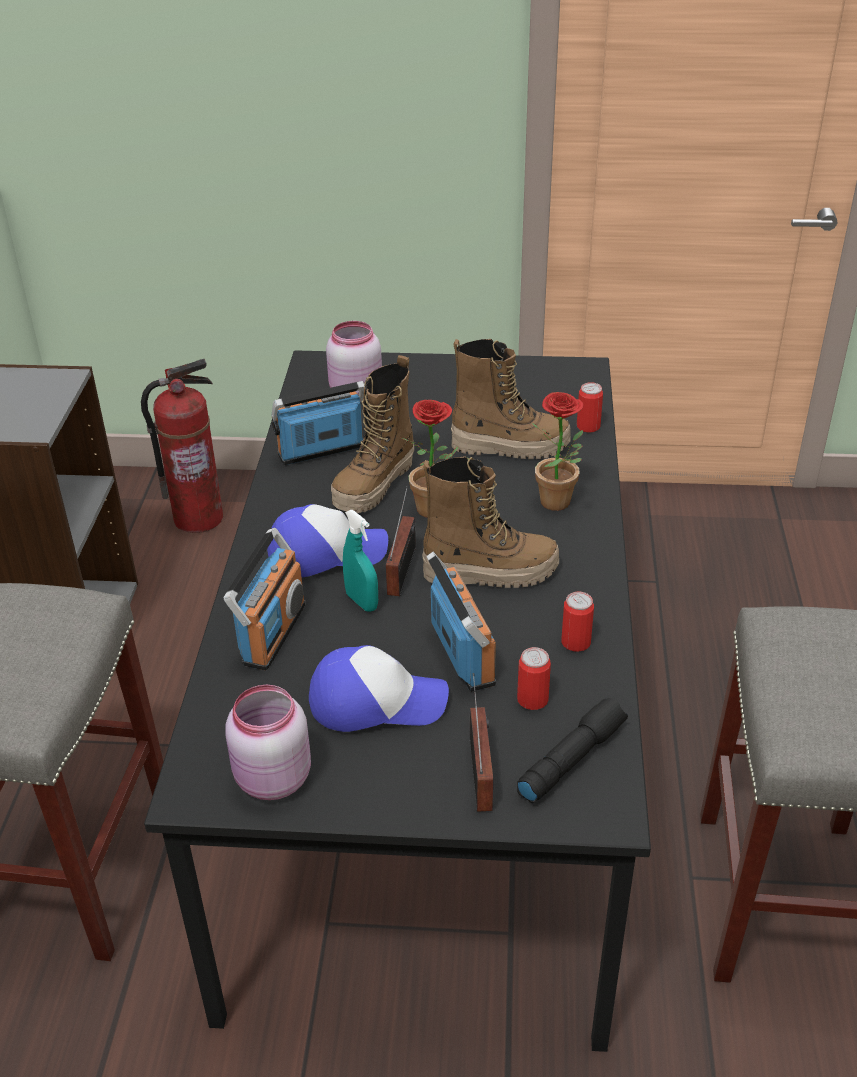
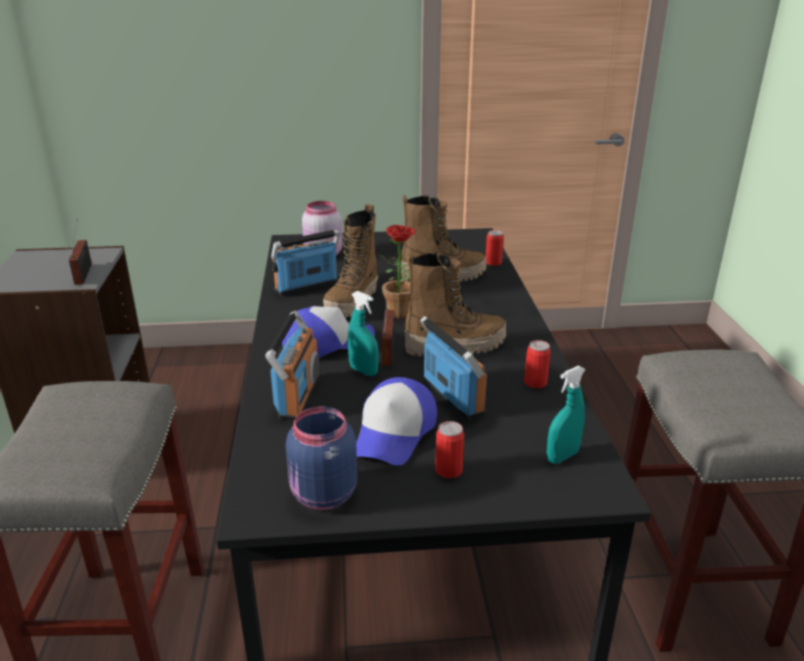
camera: 10 degrees left, 10 degrees down
fire extinguisher [141,359,223,533] -> none
pink jar [225,685,311,800] -> blue jar [286,407,357,510]
cap [309,645,449,732] -> cap turned 120 degrees clockwise [356,377,437,465]
radio [470,673,493,812] -> radio moved to [69,219,92,285]
can [517,647,551,710] -> can moved to [435,421,464,479]
black flashlight [517,698,628,803] -> turquoise spray bottle [547,366,586,464]
potted plant [530,392,583,511] -> none

